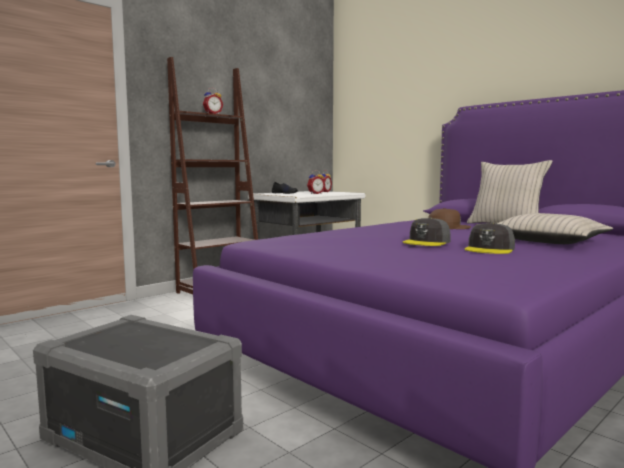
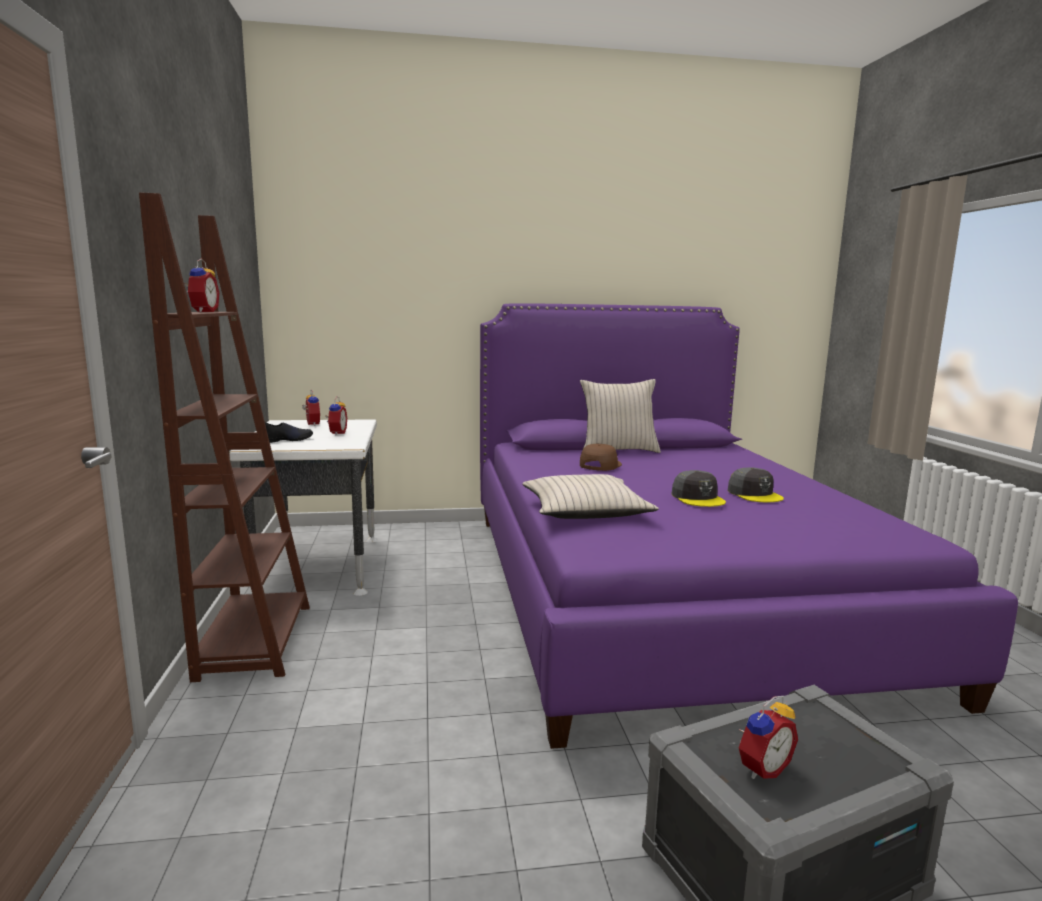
camera: 55 degrees left, 5 degrees up
beige pillow [495,213,613,244] -> beige pillow moved to [522,474,659,519]
none -> alarm clock [738,696,798,779]

